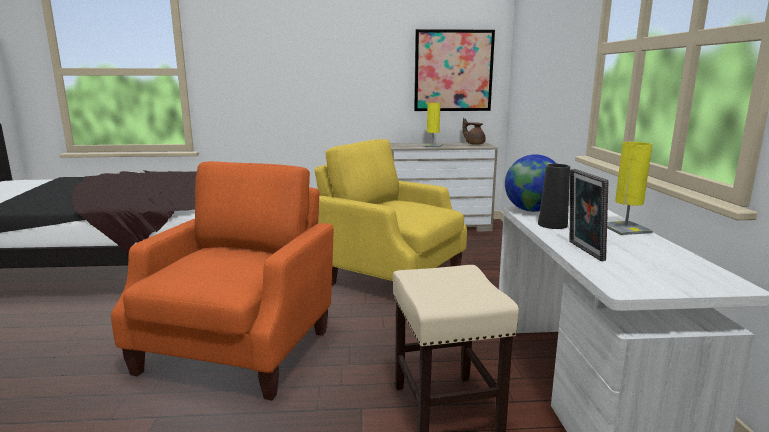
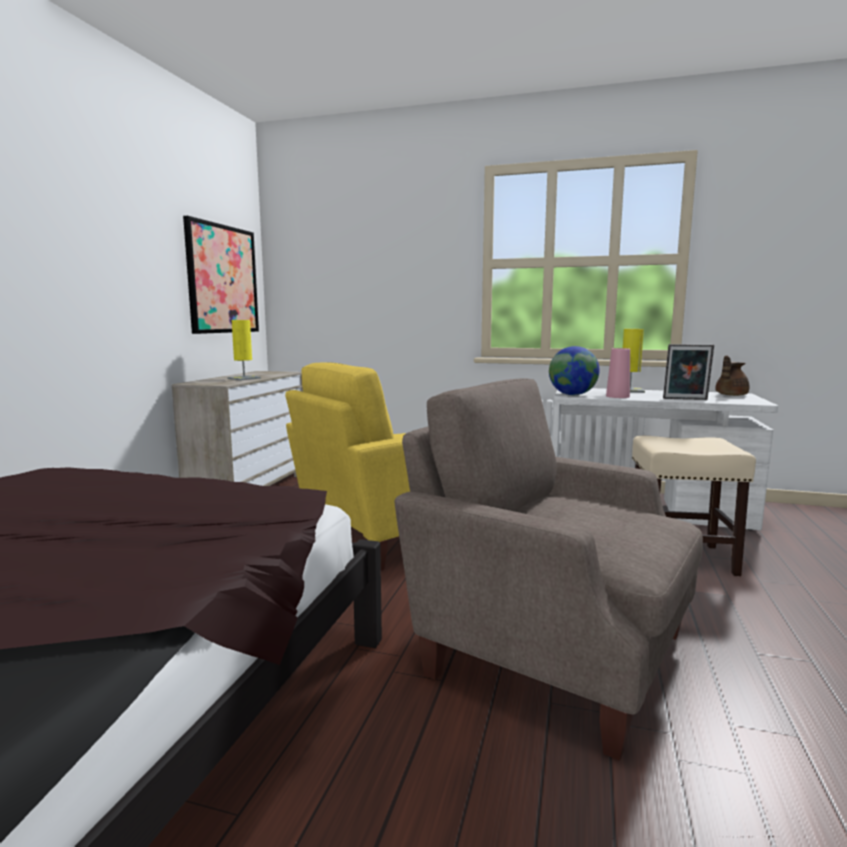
camera: 70 degrees left, 5 degrees down
orange armchair [111,161,334,401] -> beige armchair [395,378,703,761]
brown teapot [462,118,485,145] -> brown teapot moved to [715,356,750,396]
black vase [538,164,570,229] -> pink vase [606,348,630,398]

